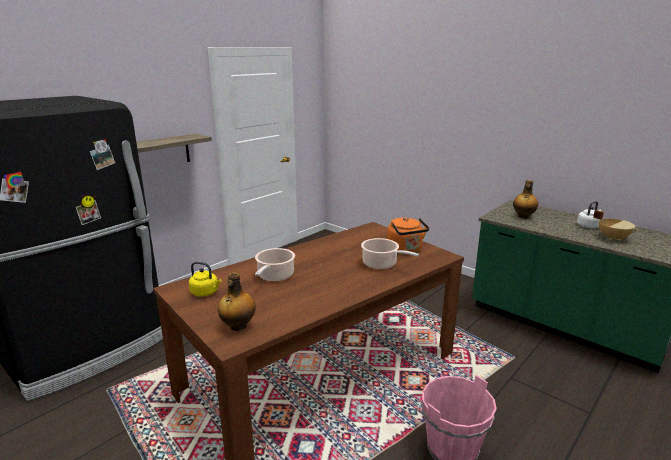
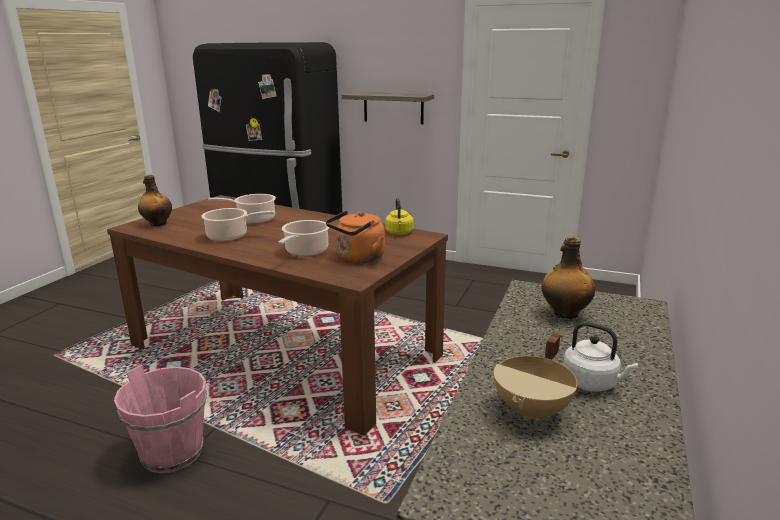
camera: 70 degrees right, 0 degrees up
yellow kettle [189,262,222,297] -> yellow kettle moved to [385,198,413,235]
none -> cooking pot [201,208,275,241]

